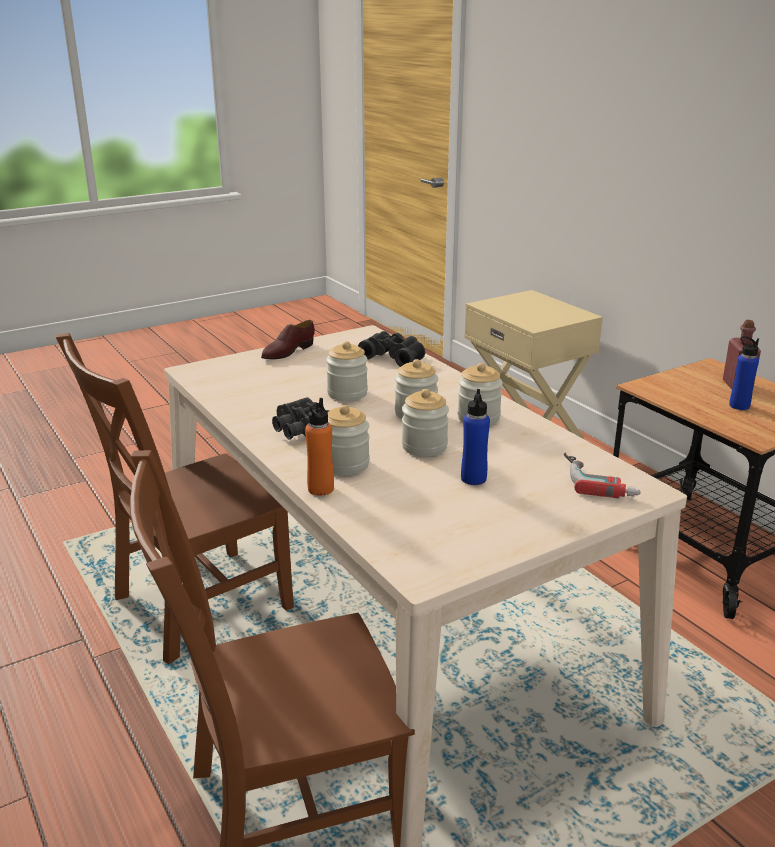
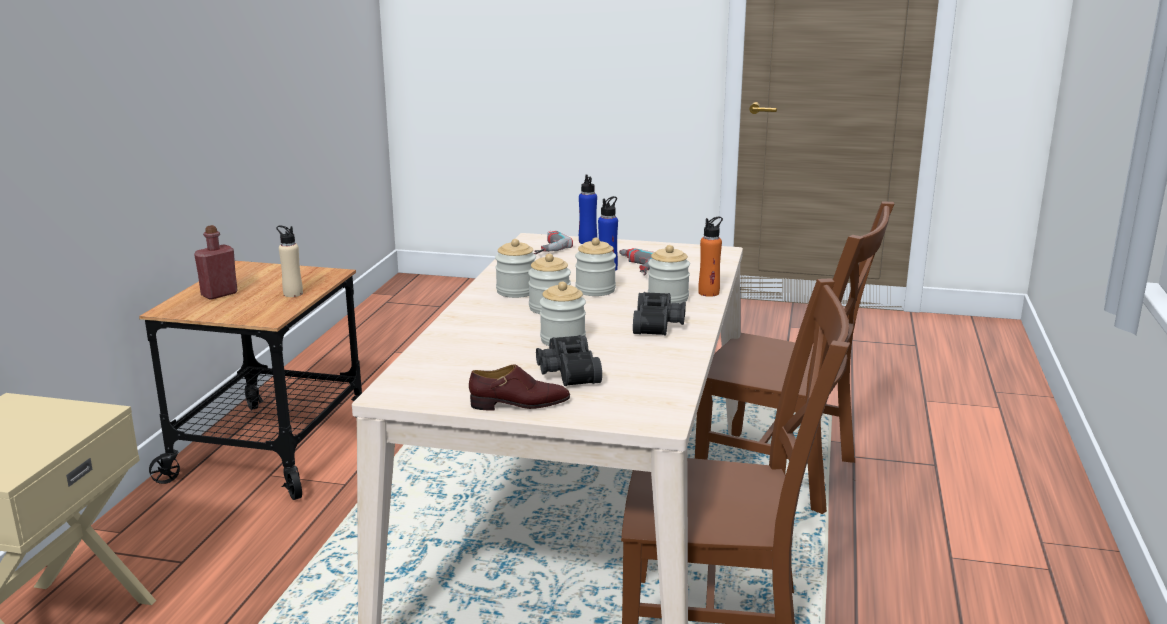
camera: 135 degrees left, 5 degrees down
black binoculars [358,331,425,367] -> black binoculars moved to [536,335,602,386]
blue bottle [729,336,759,410] -> blue bottle moved to [579,175,597,244]
none -> beige bottle [276,225,303,297]
none -> power drill [619,248,654,276]

